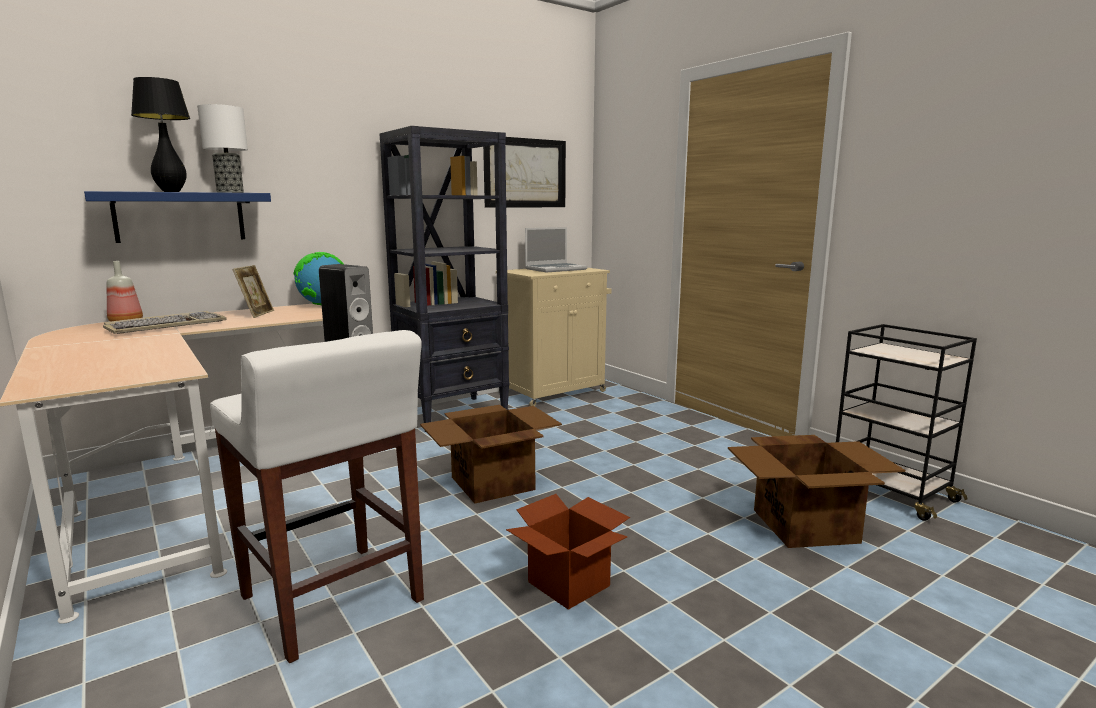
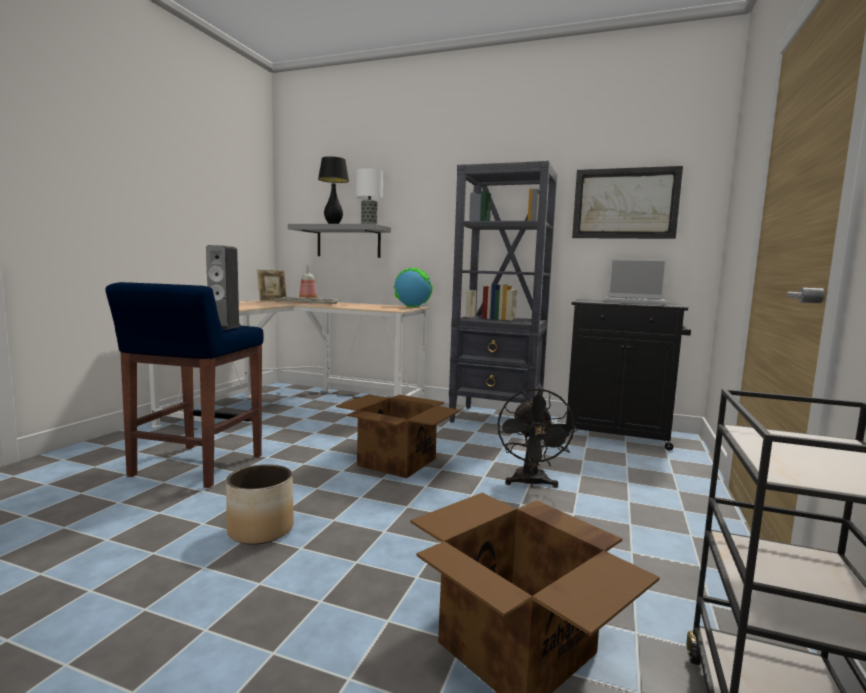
camera: 55 degrees right, 5 degrees down
blue shelf [84,191,271,243] -> grey shelf [288,224,391,258]
white stool [210,330,424,663] -> blue stool [105,282,264,488]
picture frame [232,265,274,318] -> picture frame moved to [257,269,287,301]
beige cabinet [496,268,612,406] -> black cabinet [566,299,691,450]
cardboard box [506,494,630,610] -> planter [226,464,294,545]
none -> black fan [498,388,578,488]

